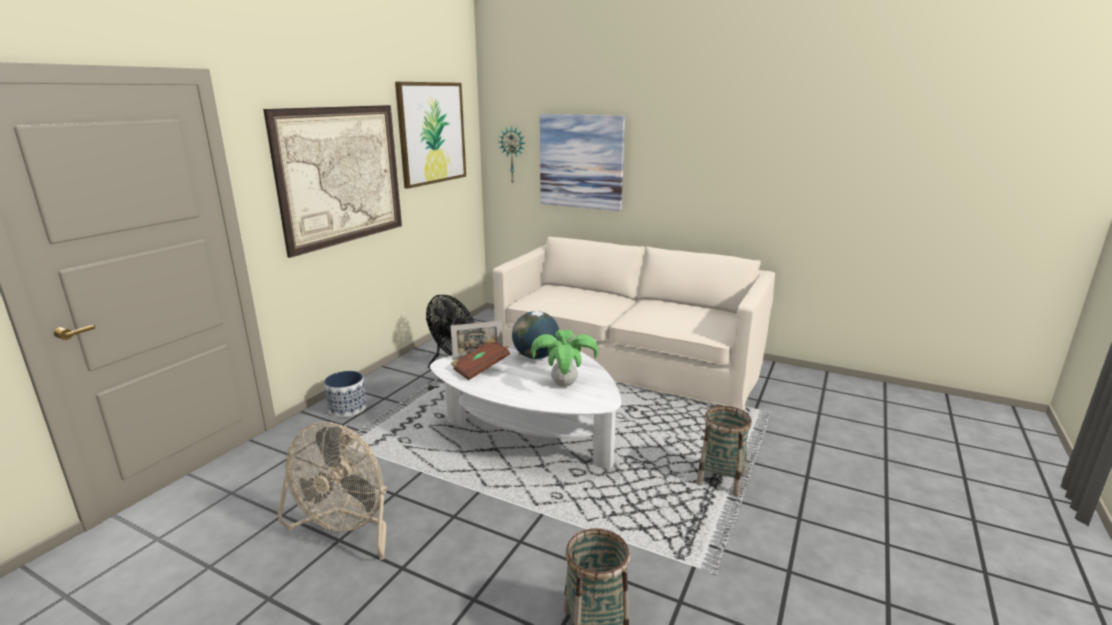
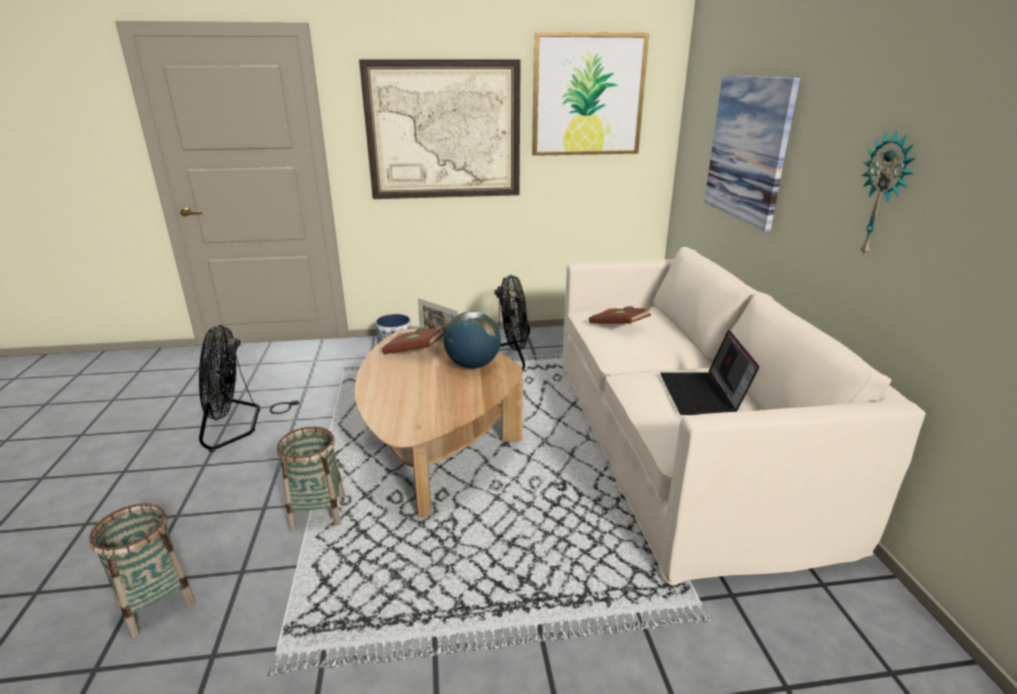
camera: 55 degrees right, 5 degrees up
beige fan [278,422,387,560] -> black fan [199,325,299,453]
white coffee table [430,345,621,469] -> brown coffee table [355,329,523,517]
wall clock [499,126,525,185] -> wall clock moved to [861,131,915,256]
potted plant [531,330,598,387] -> none
basket [696,406,752,496] -> basket moved to [277,427,345,531]
none -> brown book [589,306,651,323]
none -> laptop [660,330,759,415]

